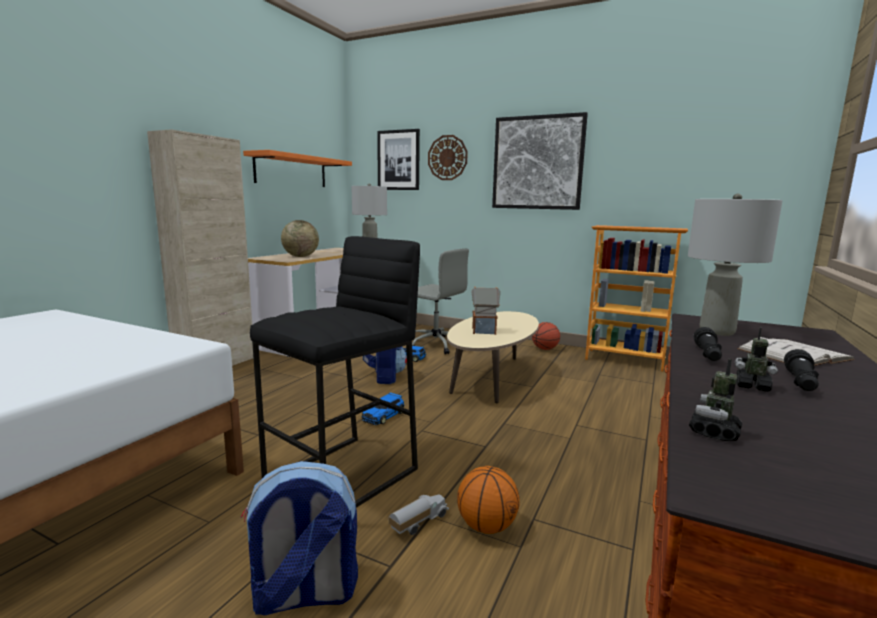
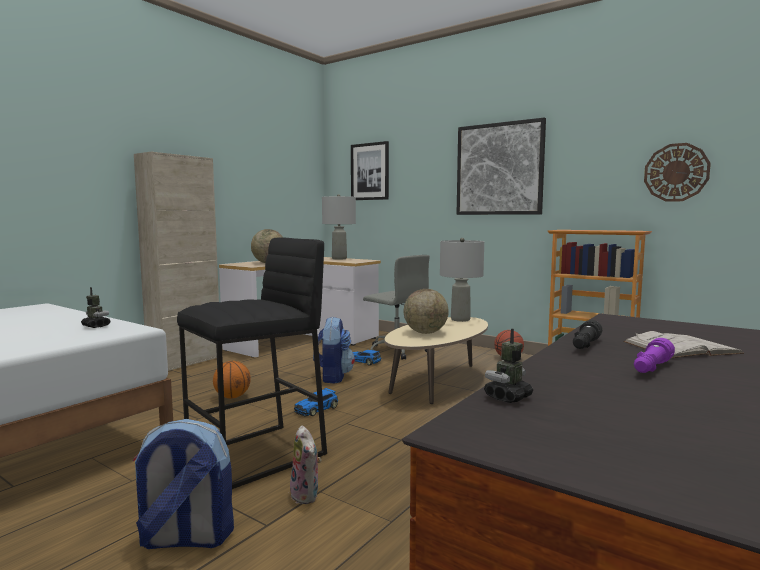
camera: 10 degrees right, 5 degrees down
orange shelf [243,150,352,187] -> none
toy truck [389,495,449,535] -> plush toy [290,425,321,504]
wall clock [428,135,468,180] -> wall clock moved to [644,143,711,202]
basketball [457,466,520,534] -> basketball moved to [213,361,251,399]
toy house [471,286,501,335] -> globe [404,289,449,334]
grey table lamp [688,194,783,336] -> grey table lamp moved to [440,238,484,322]
toy robot [735,327,778,392] -> toy robot moved to [81,287,111,328]
black flashlight [784,349,819,391] -> purple flashlight [634,338,675,373]

